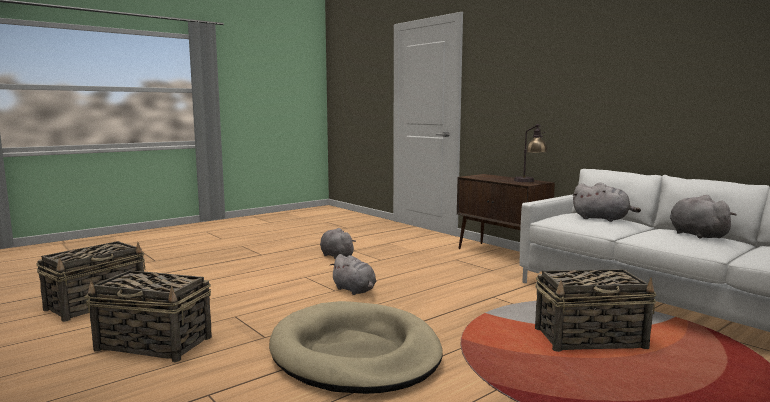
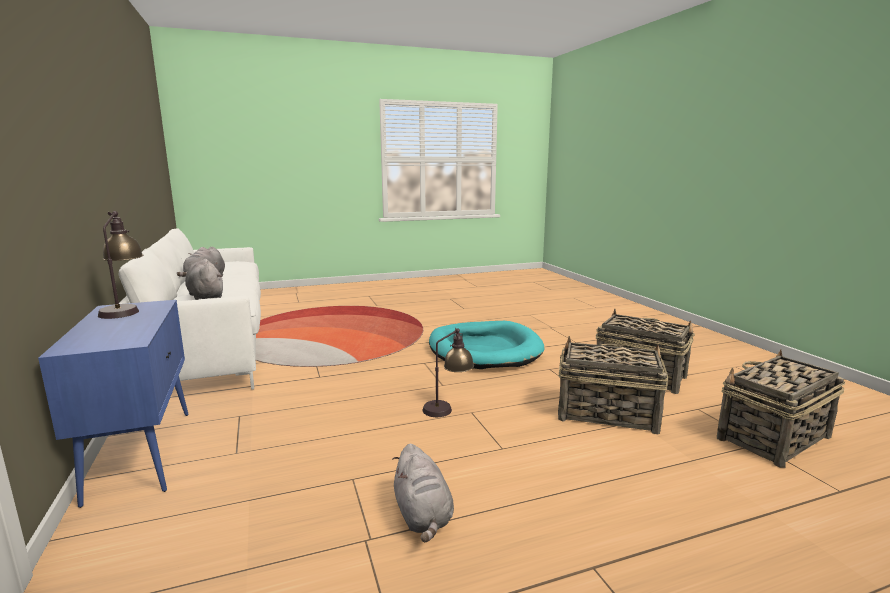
camera: 160 degrees left, 5 degrees up
beige dog bed [269,301,443,394] -> turquoise dog bed [429,321,545,369]
grey plush toy [330,254,376,295] -> table lamp [422,328,474,417]
brown cabinet [457,174,555,249] -> blue cabinet [38,300,188,508]
basket [535,269,656,352] -> basket moved to [558,336,668,434]

